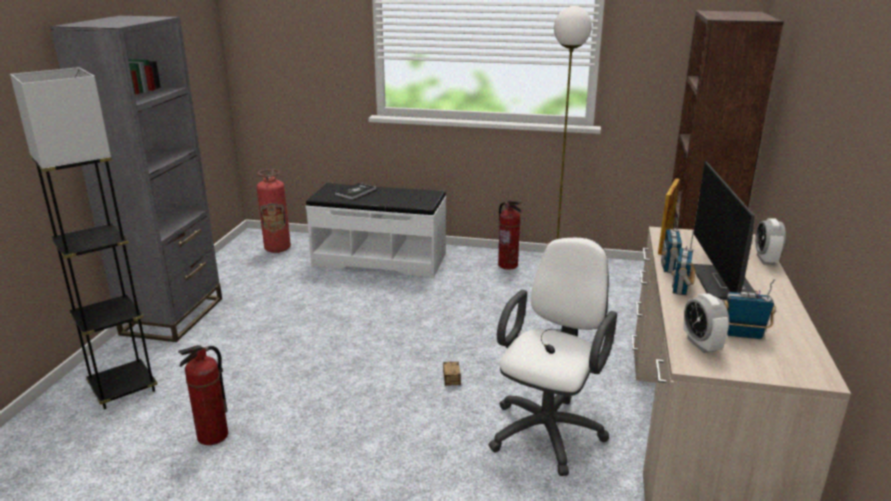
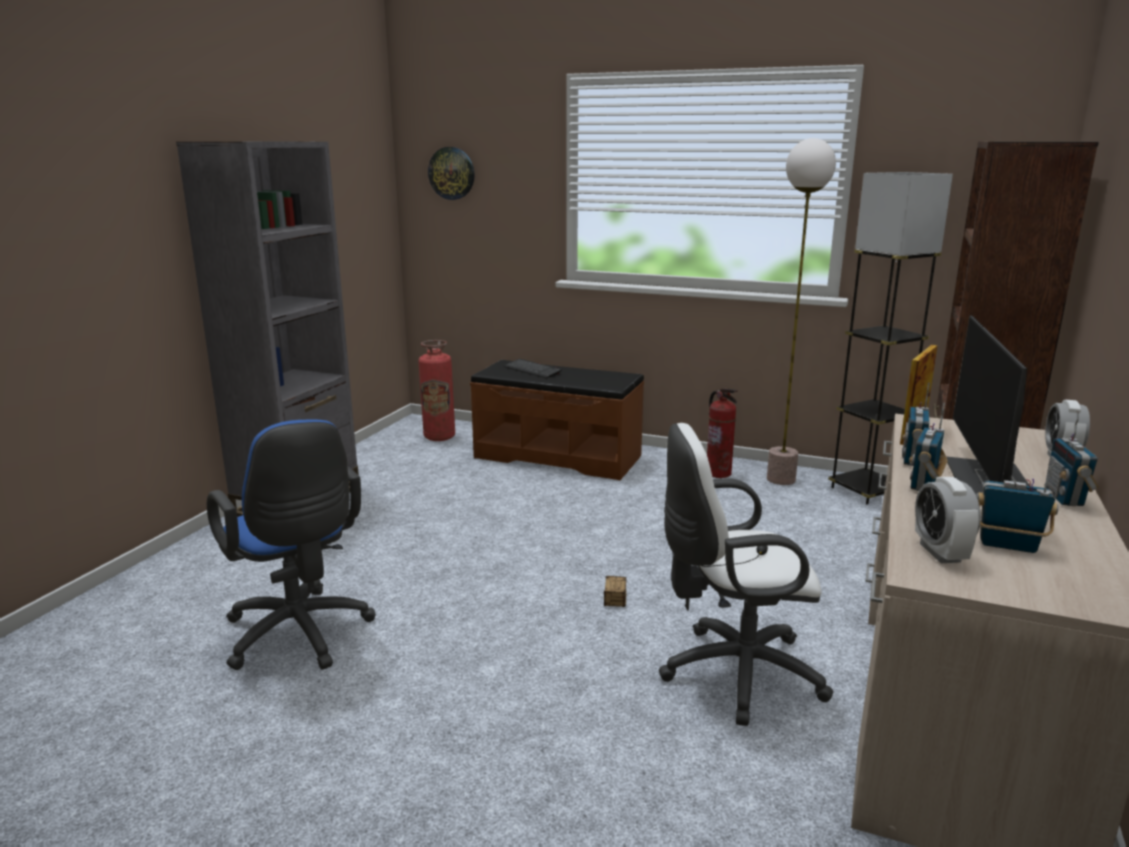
camera: 10 degrees right, 5 degrees down
grey floor lamp [10,67,157,409] -> grey floor lamp moved to [828,172,953,505]
fire extinguisher [178,345,228,445] -> blue office chair [207,419,376,670]
white bench [305,183,446,278] -> brown bench [470,360,644,480]
book [335,183,376,200] -> keyboard [504,359,562,378]
white office chair [489,238,617,476] -> white office chair turned 135 degrees counterclockwise [659,423,833,726]
none -> wall clock [428,147,475,200]
none -> radio [1046,411,1099,506]

